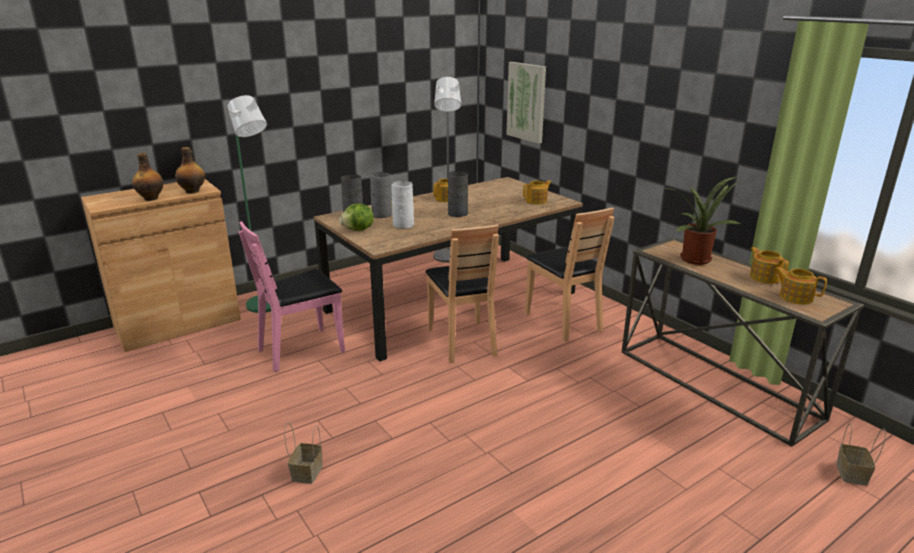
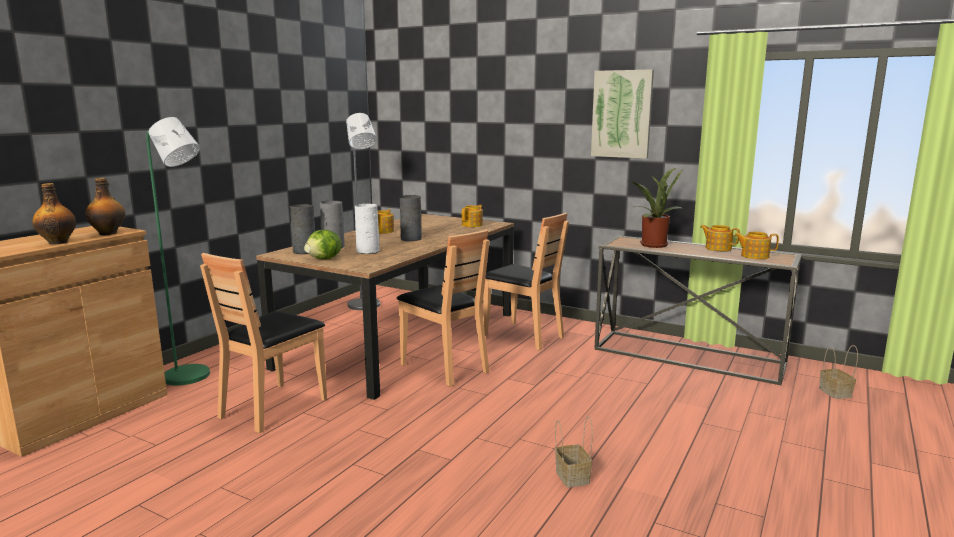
camera: 25 degrees left, 10 degrees down
pink chair [238,221,345,372] -> brown chair [200,253,327,433]
basket [284,422,323,484] -> basket moved to [555,416,593,487]
picture [506,62,546,144] -> picture moved to [591,69,654,159]

